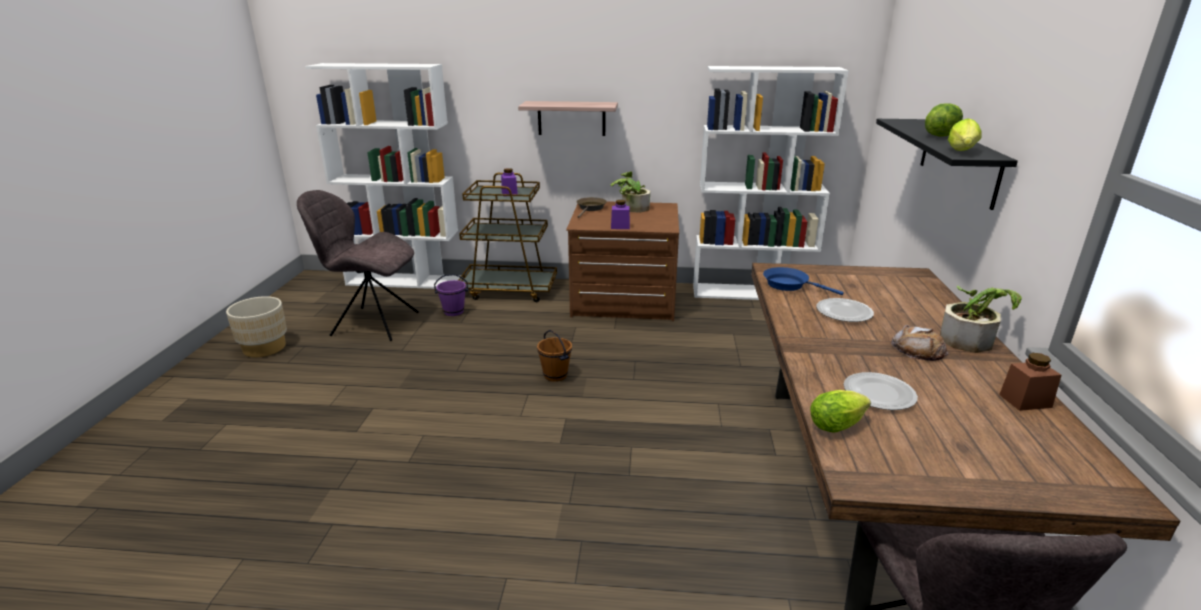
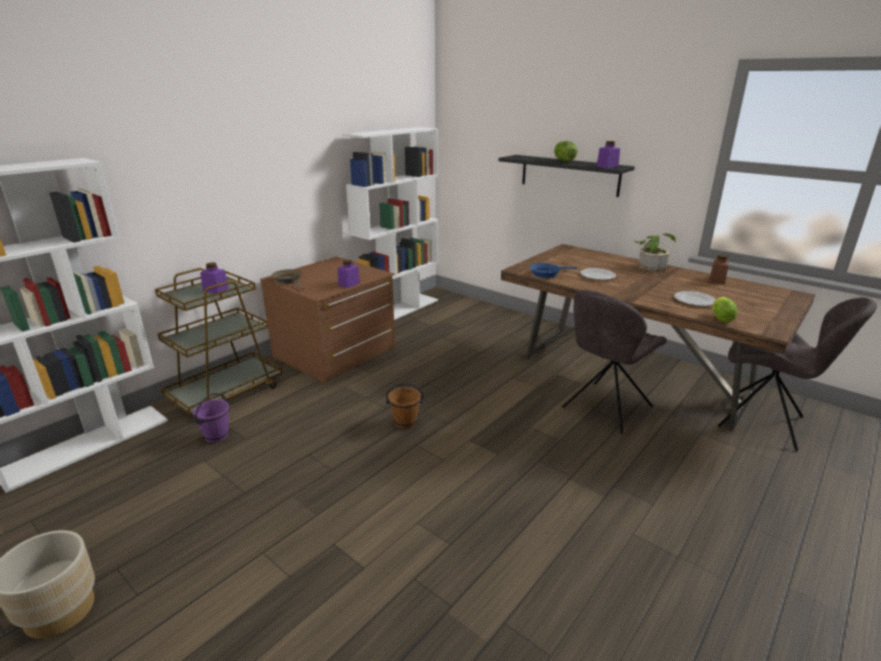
camera: 55 degrees left, 0 degrees up
grey chair [297,190,419,341] -> grey chair moved to [562,290,667,434]
shelf [518,101,618,136] -> none
potted plant [611,172,650,212] -> none
bread [890,325,949,361] -> none
lettuce [948,118,982,151] -> purple jar [596,141,620,168]

